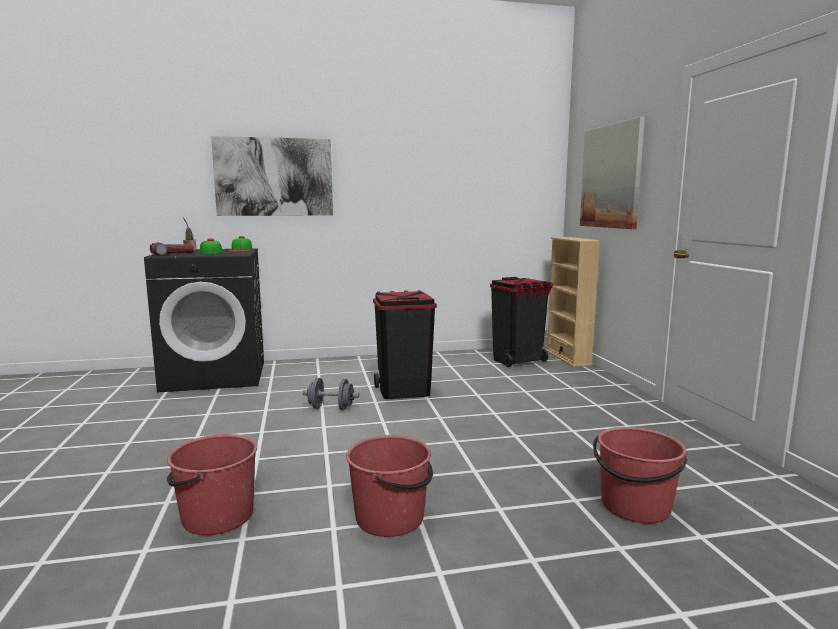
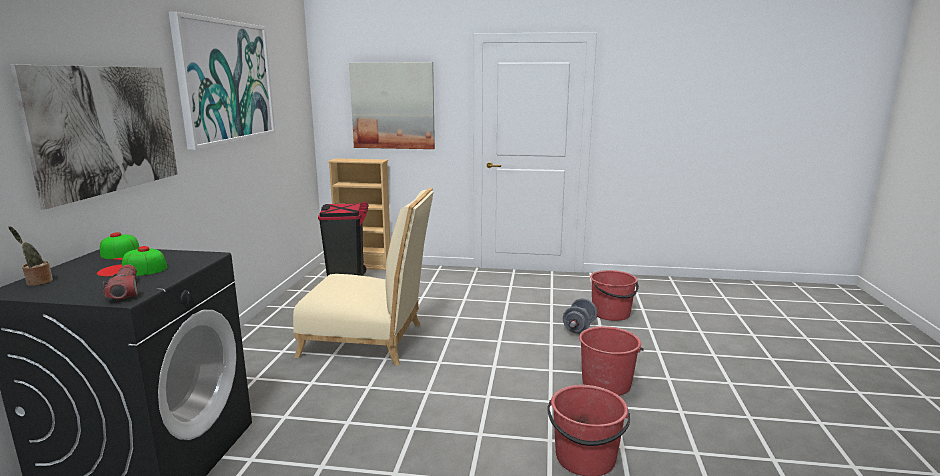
camera: 70 degrees left, 5 degrees up
grey dumbbell [303,378,359,410] -> grey dumbbell moved to [563,298,597,334]
black trash can [373,290,437,399] -> beige chair [293,188,434,366]
none -> picture [169,12,275,150]

